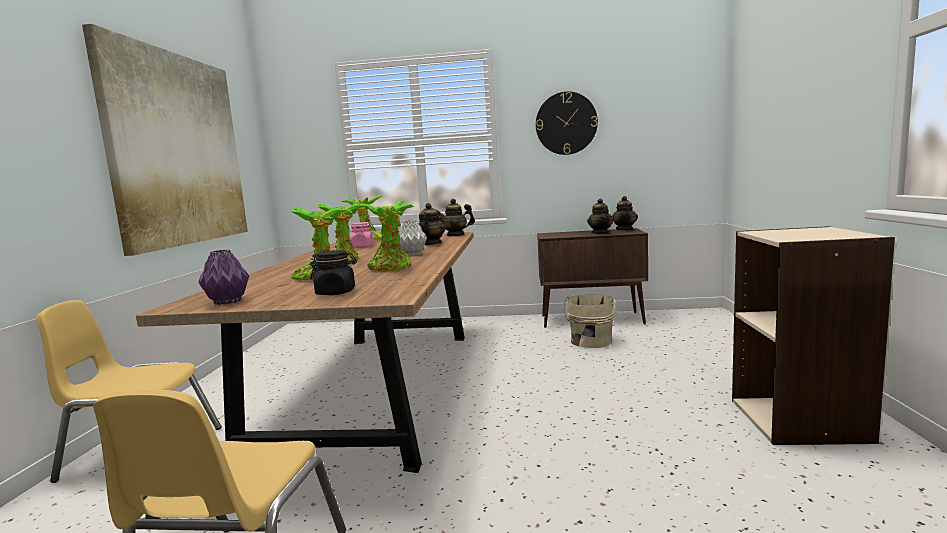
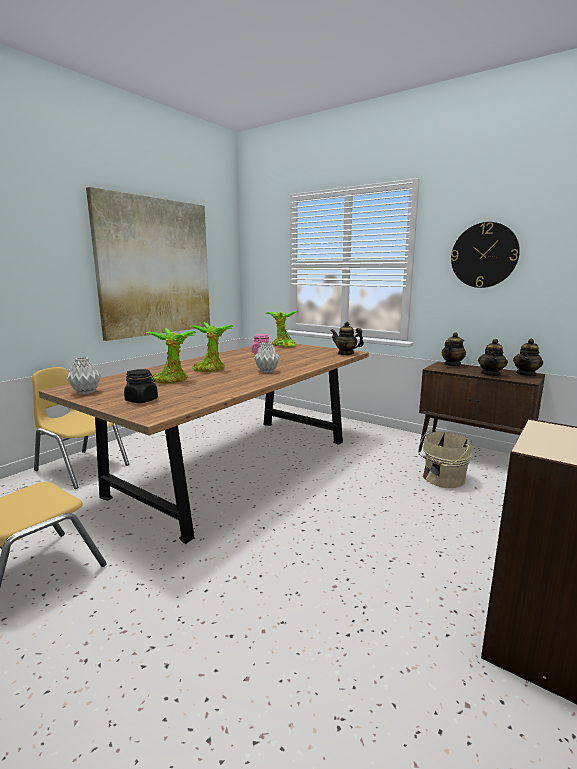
camera: 30 degrees right, 5 degrees up
purple vase [199,250,249,305] -> grey vase [67,357,101,394]
potted plant [360,200,414,271] -> none
teapot [418,203,445,245] -> teapot moved to [441,332,466,366]

